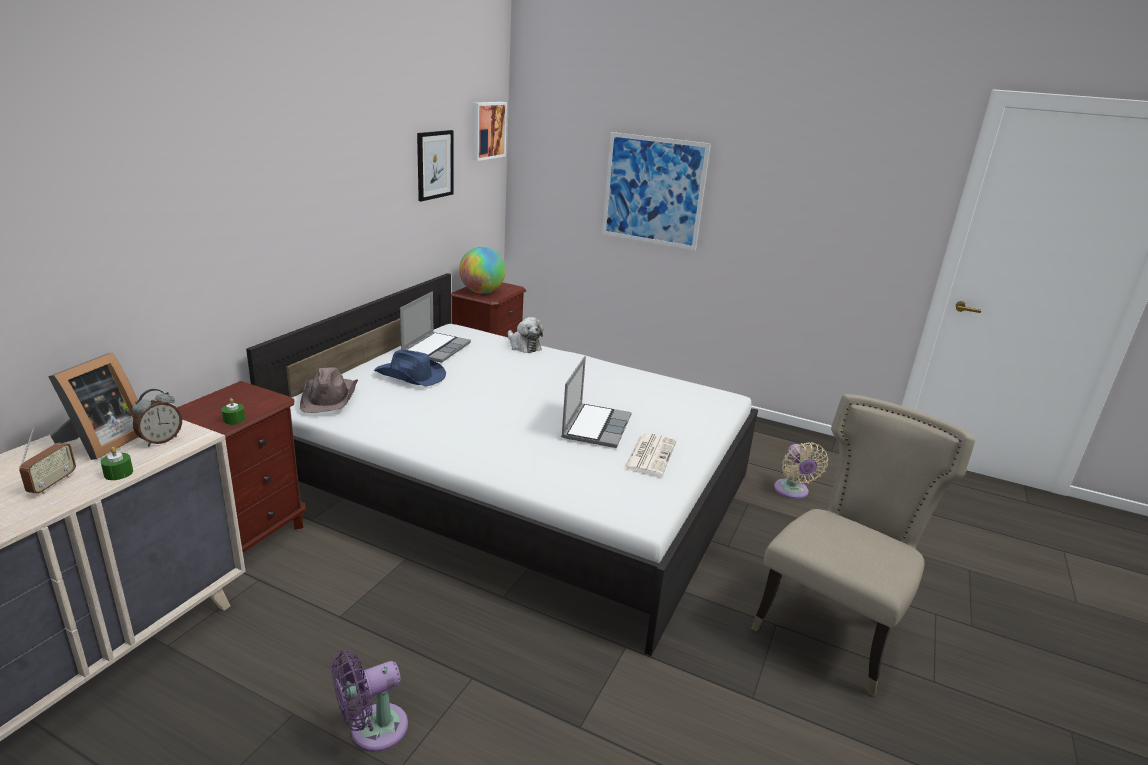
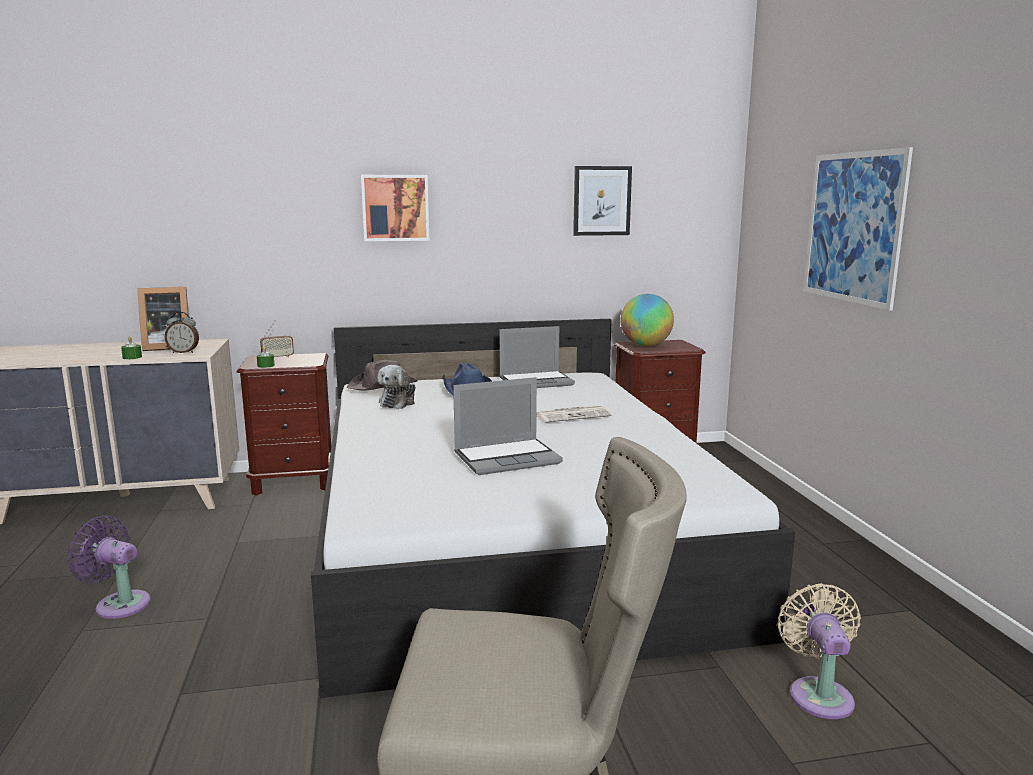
camera: 55 degrees right, 10 degrees down
radio [19,428,76,494] -> radio moved to [260,321,294,358]
picture [472,102,507,161] -> picture moved to [361,175,429,241]
plush toy [508,317,543,353] -> plush toy moved to [377,365,415,409]
newspaper [623,433,677,477] -> newspaper moved to [536,405,612,423]
beige fan [774,442,828,499] -> beige fan turned 135 degrees clockwise [777,583,861,719]

